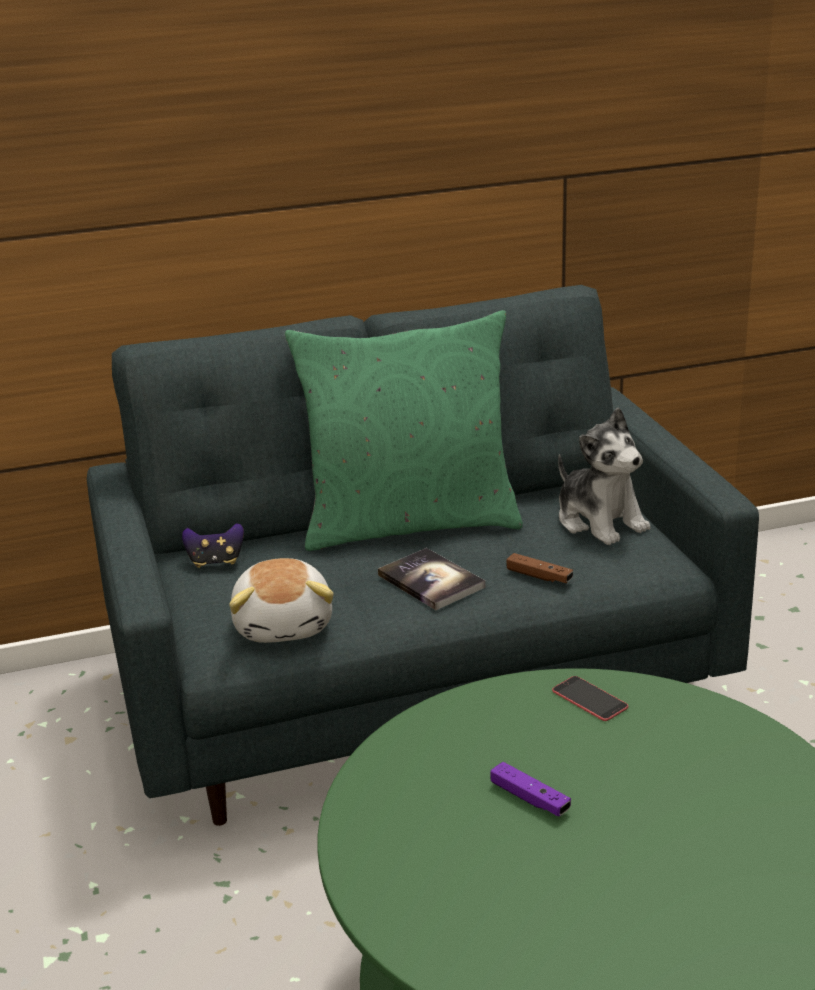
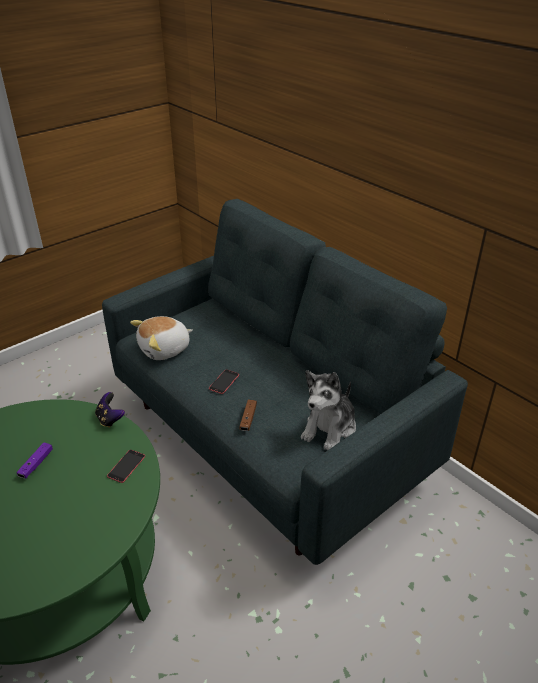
camera: 65 degrees right, 10 degrees up
game controller [182,523,244,568] -> game controller moved to [95,392,125,428]
green pillow [285,310,523,551] -> none
book [378,548,485,610] -> phone [209,369,239,394]

